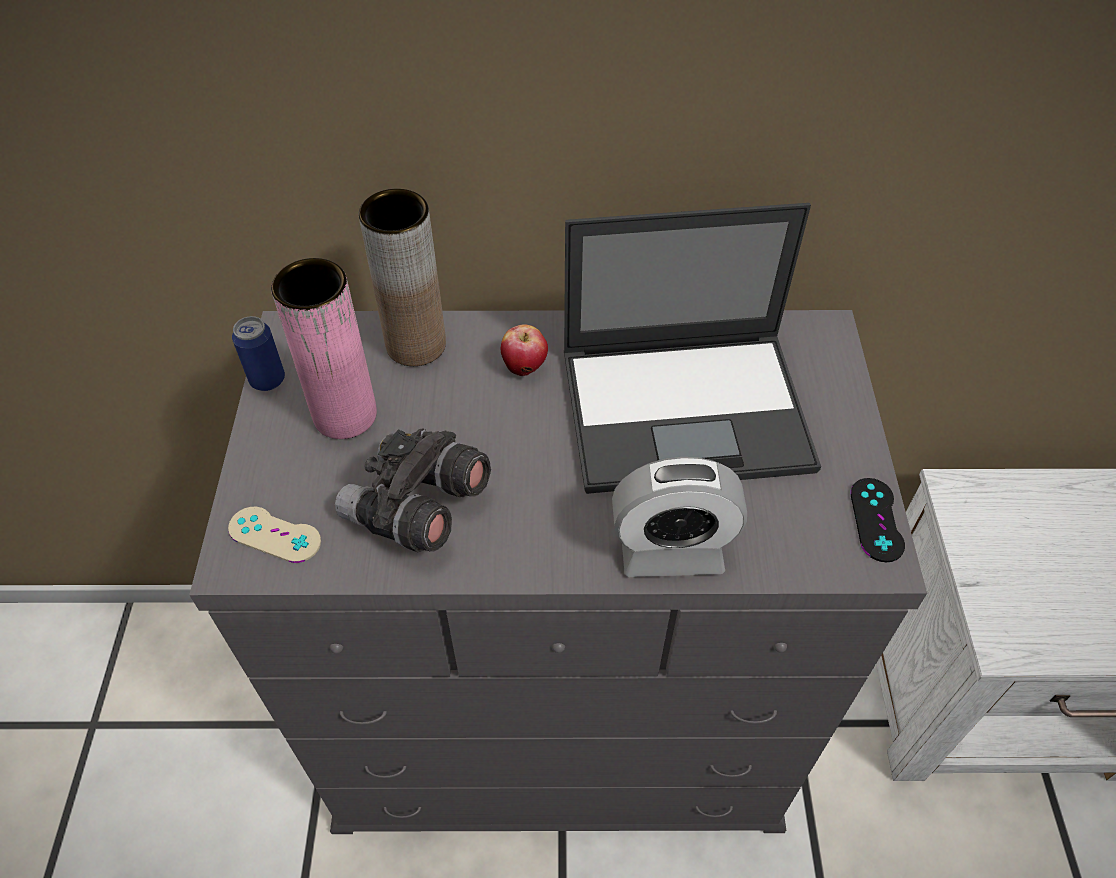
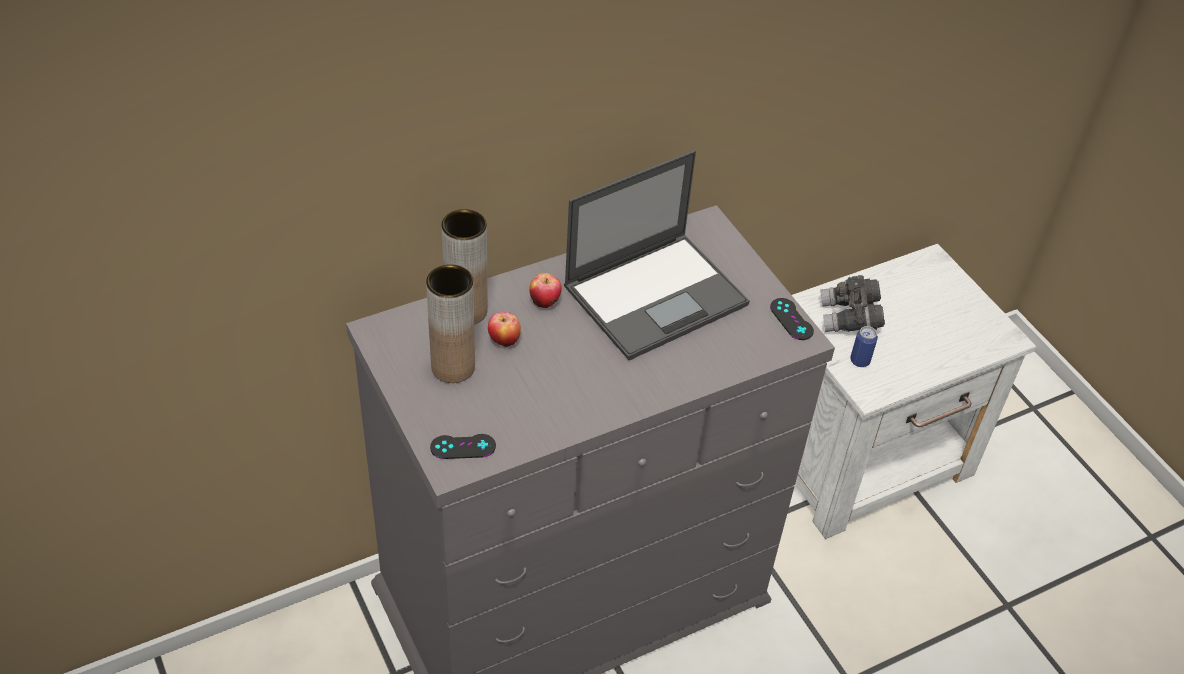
camera: 30 degrees left, 5 degrees down
beige game controller [228,507,321,563] -> black game controller [430,434,496,459]
can [232,316,285,391] -> can moved to [850,326,878,367]
pink vase [271,258,377,439] -> brown vase [426,264,475,383]
grey binoculars [335,428,491,552] -> grey binoculars moved to [820,275,885,332]
alarm clock [612,457,747,577] -> none
none -> apple [488,312,521,347]

